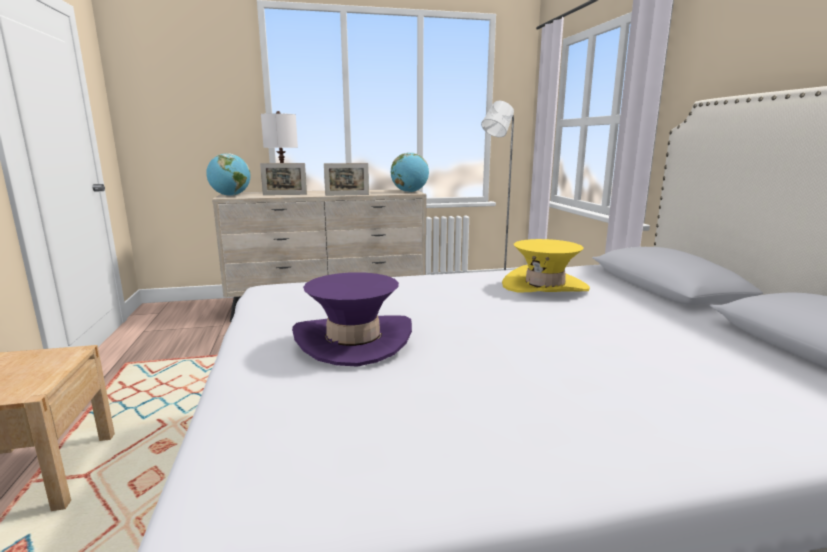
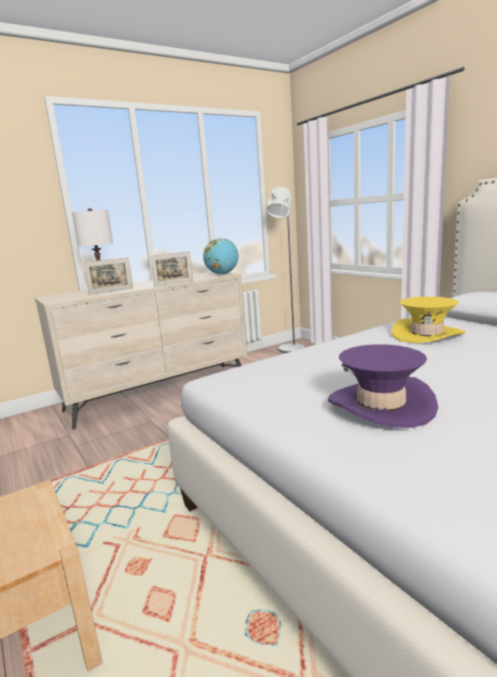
camera: 20 degrees left, 0 degrees up
globe [206,153,250,196] -> none

